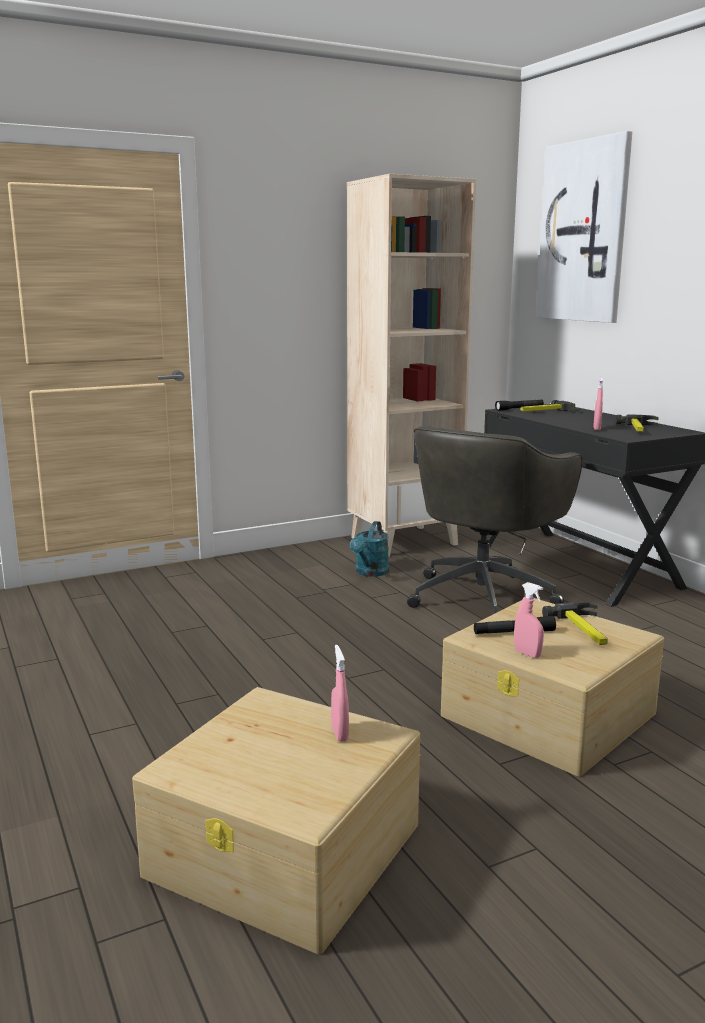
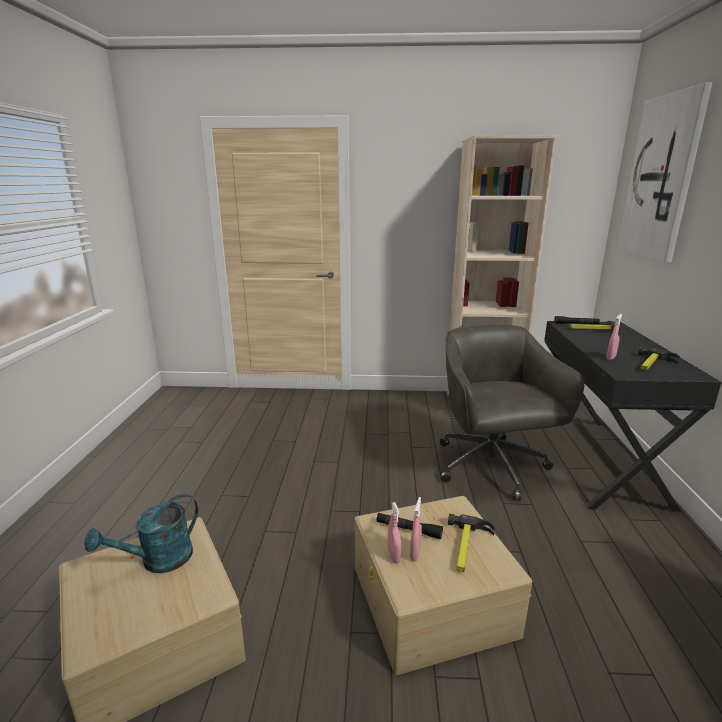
camera: 30 degrees right, 5 degrees up
pink spray bottle [331,645,349,742] -> pink spray bottle moved to [410,497,422,561]
turquoise watering can [349,521,389,577] -> turquoise watering can moved to [85,493,198,573]
grey office chair [407,426,582,616] -> grey office chair turned 105 degrees clockwise [440,324,584,501]

